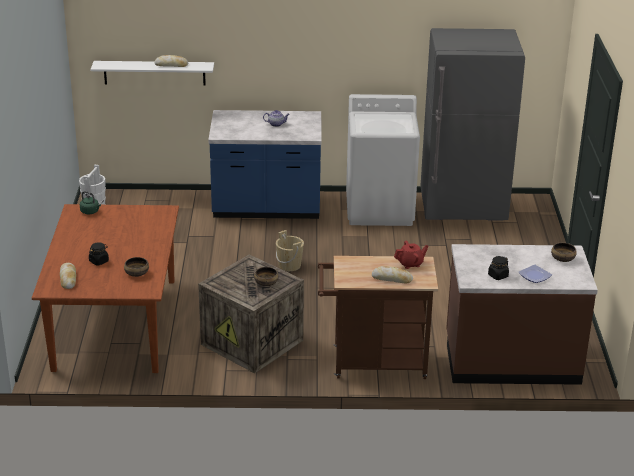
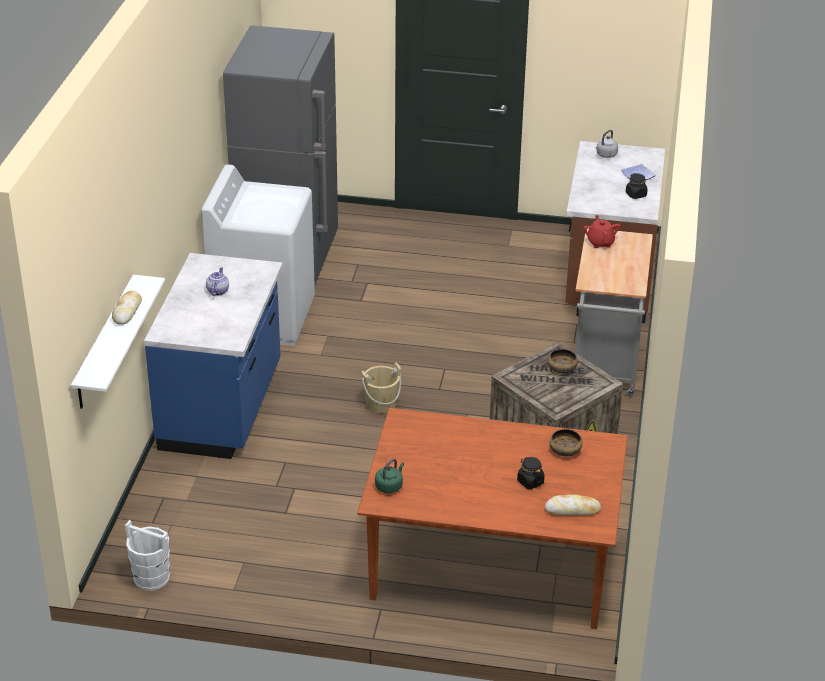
camera: 80 degrees left, 5 degrees up
brown cart [318,256,438,379] -> grey cart [575,228,653,397]
bread [372,266,413,284] -> none
bowl [551,243,577,262] -> grey kettle [596,130,618,158]

